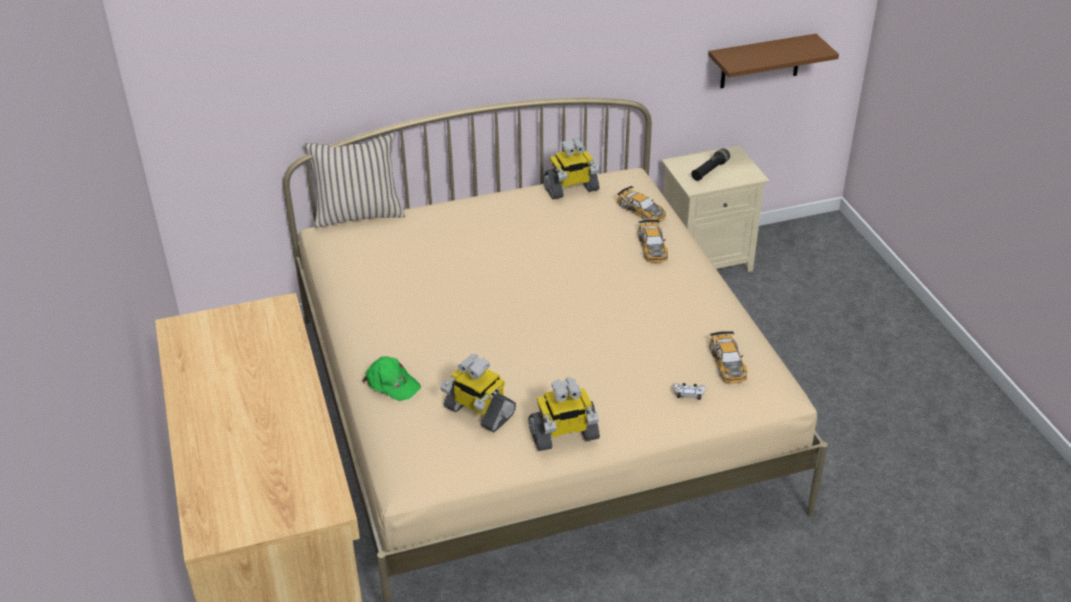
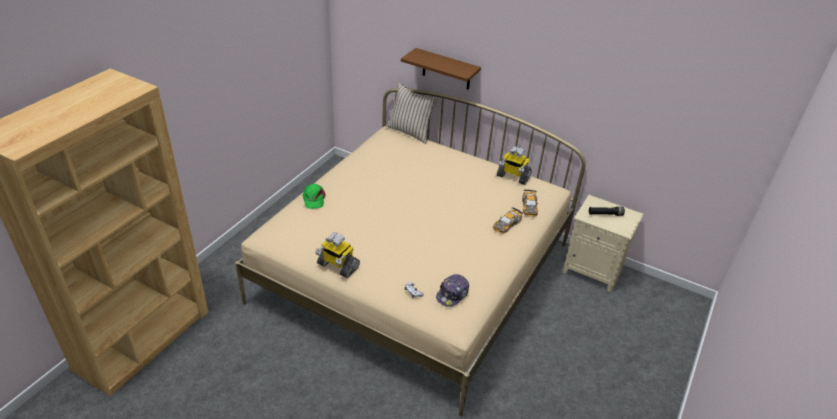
camera: 45 degrees right, 0 degrees up
toy robot [440,354,516,432] -> none
brown shelf [708,34,839,88] -> brown shelf moved to [401,48,481,90]
toy car [709,331,747,383] -> cap [436,274,469,307]

